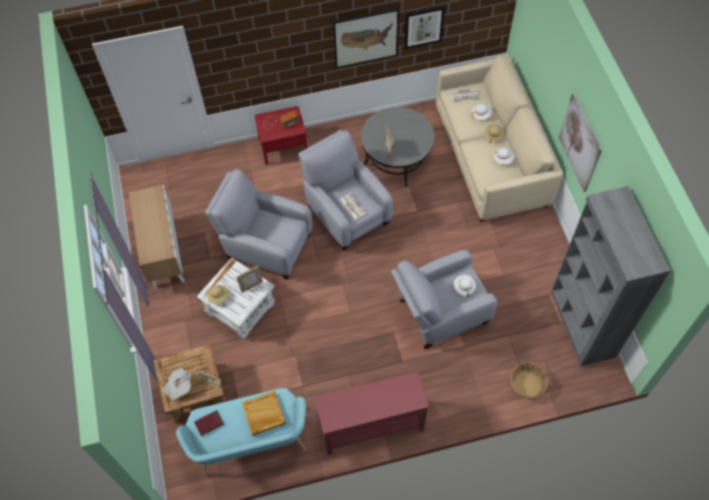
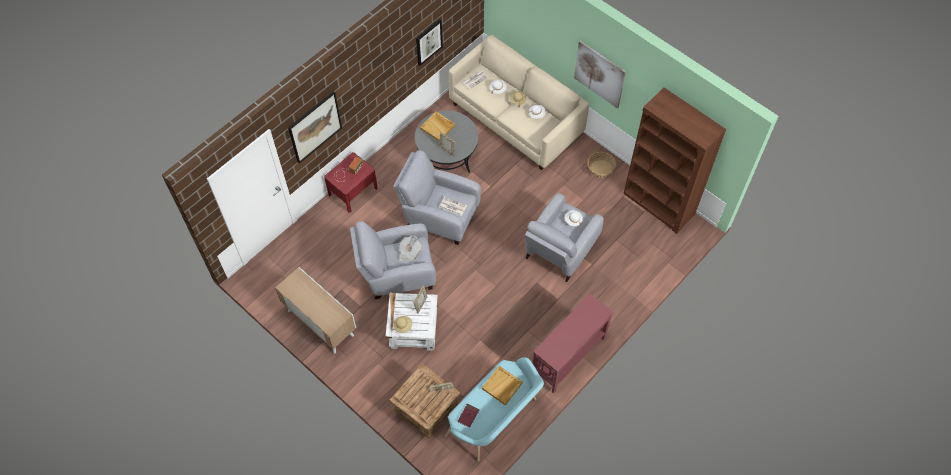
camera: 35 degrees left, 0 degrees up
newspaper [163,368,191,401] -> newspaper moved to [399,236,422,262]
picture [333,8,399,69] -> picture moved to [288,91,342,164]
basket [511,362,548,398] -> basket moved to [587,152,616,178]
grey bookcase [551,186,671,367] -> brown bookcase [623,88,726,234]
none -> beige tray [420,111,455,141]

